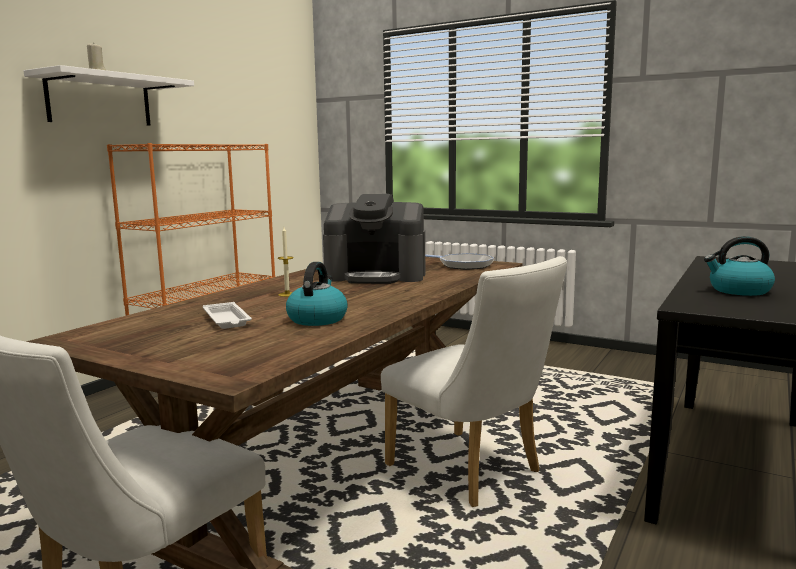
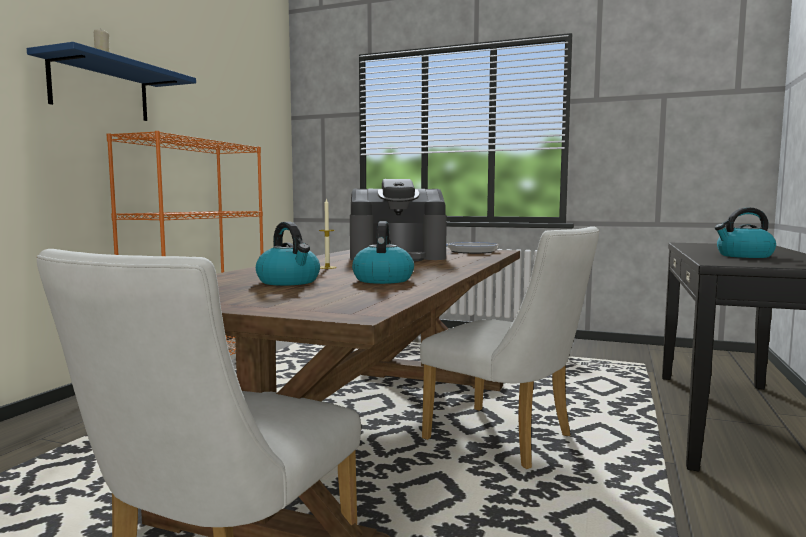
camera: 10 degrees left, 5 degrees down
white shelf [23,65,194,126] -> blue shelf [27,42,196,121]
white tray [203,302,252,329] -> kettle [256,222,320,286]

